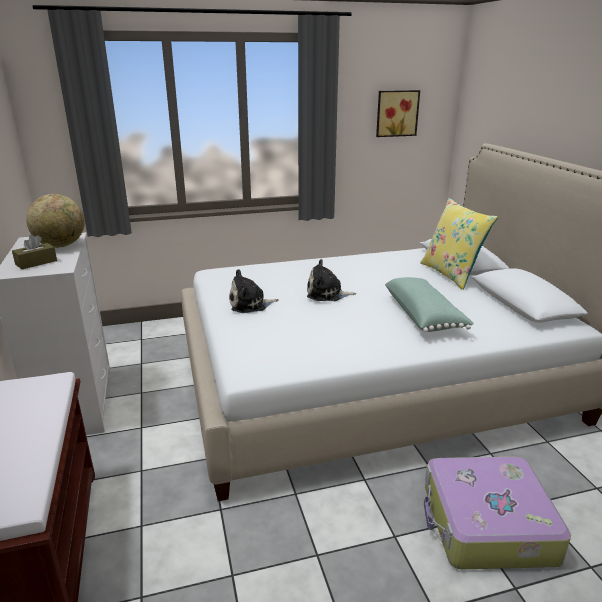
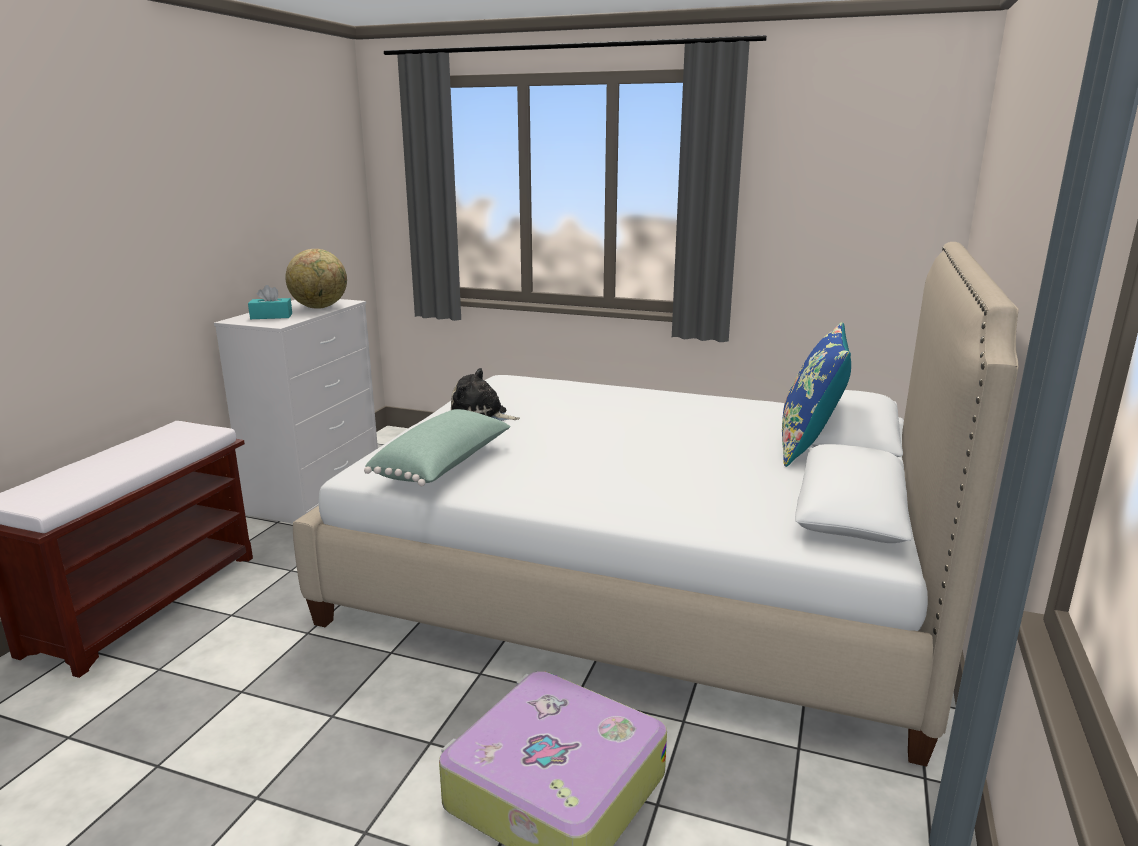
camera: 35 degrees right, 5 degrees down
brown tissue box [12,235,57,269] -> turquoise tissue box [248,285,292,319]
plush toy [307,259,356,301] -> none
picture [376,90,420,137] -> none
green pillow [385,277,474,332] -> green pillow moved to [364,409,511,486]
yellow pillow [420,198,498,290] -> blue pillow [782,322,851,467]

